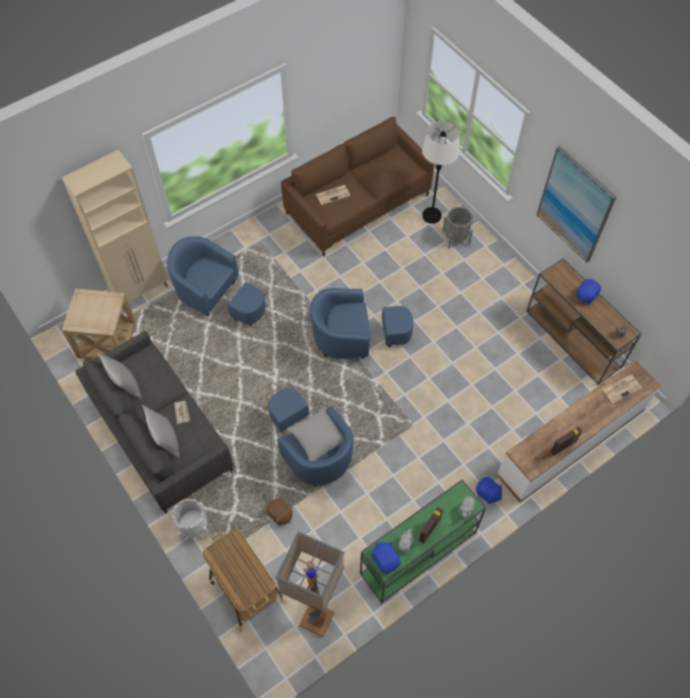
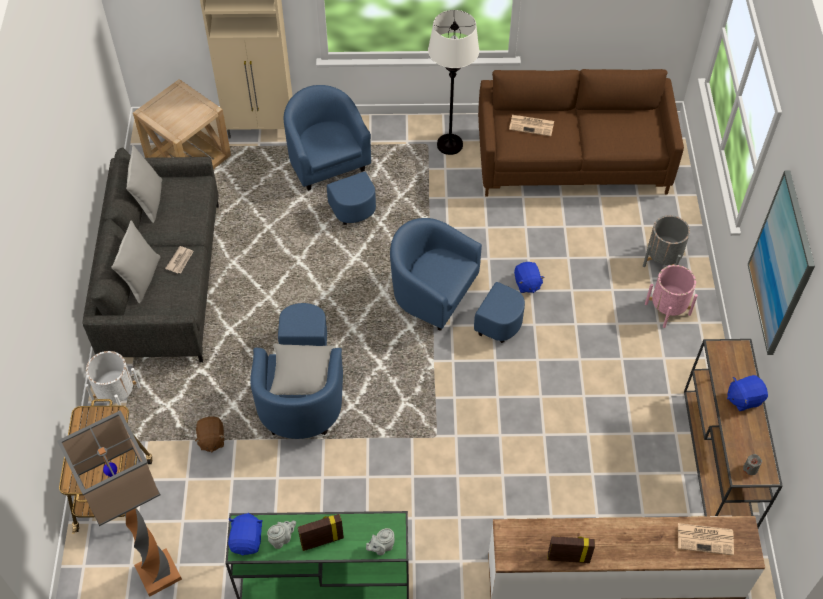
camera: 35 degrees right, 5 degrees down
white floor lamp [422,121,460,224] -> white floor lamp moved to [428,10,479,155]
blue plush toy [476,477,502,504] -> blue plush toy moved to [514,262,545,293]
none -> pink planter [645,265,698,328]

